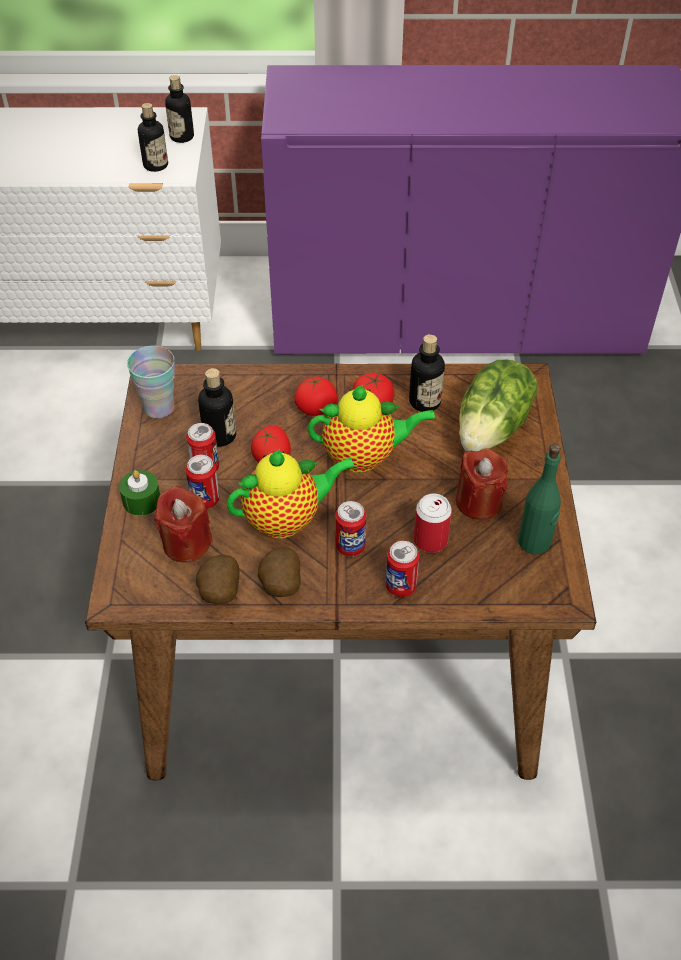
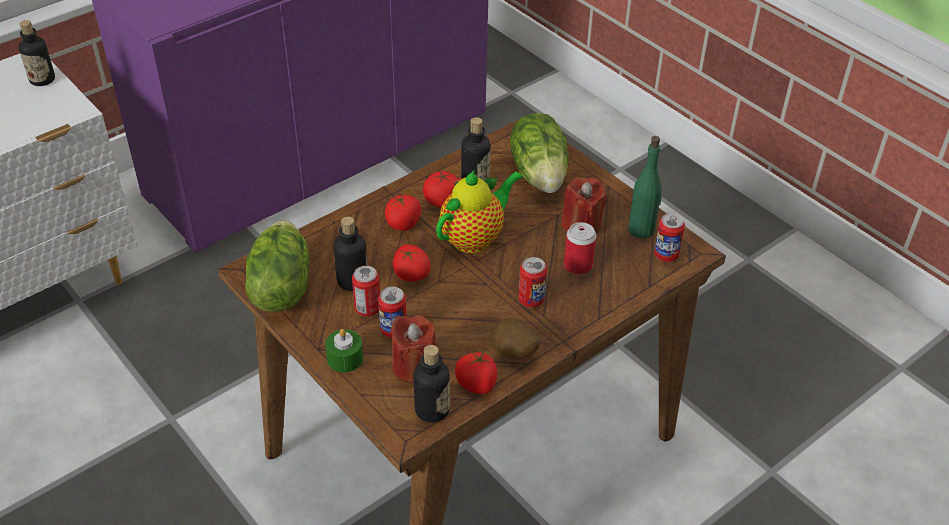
camera: 40 degrees left, 5 degrees down
cup [127,346,175,418] -> lettuce [245,220,310,312]
bottle [138,103,168,172] -> bottle moved to [413,345,450,423]
potato [196,554,239,604] -> tomato [455,350,497,394]
teapot [227,449,355,538] -> none
can [386,541,419,597] -> can moved to [654,213,685,262]

